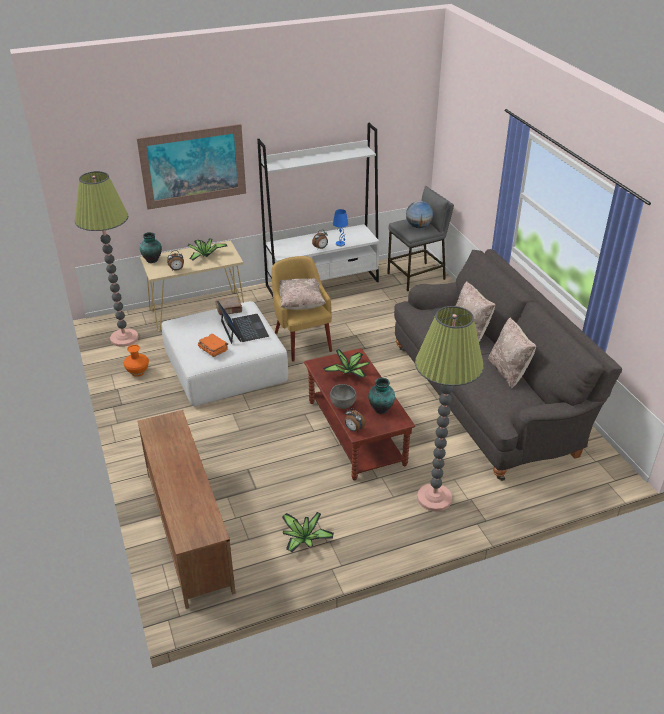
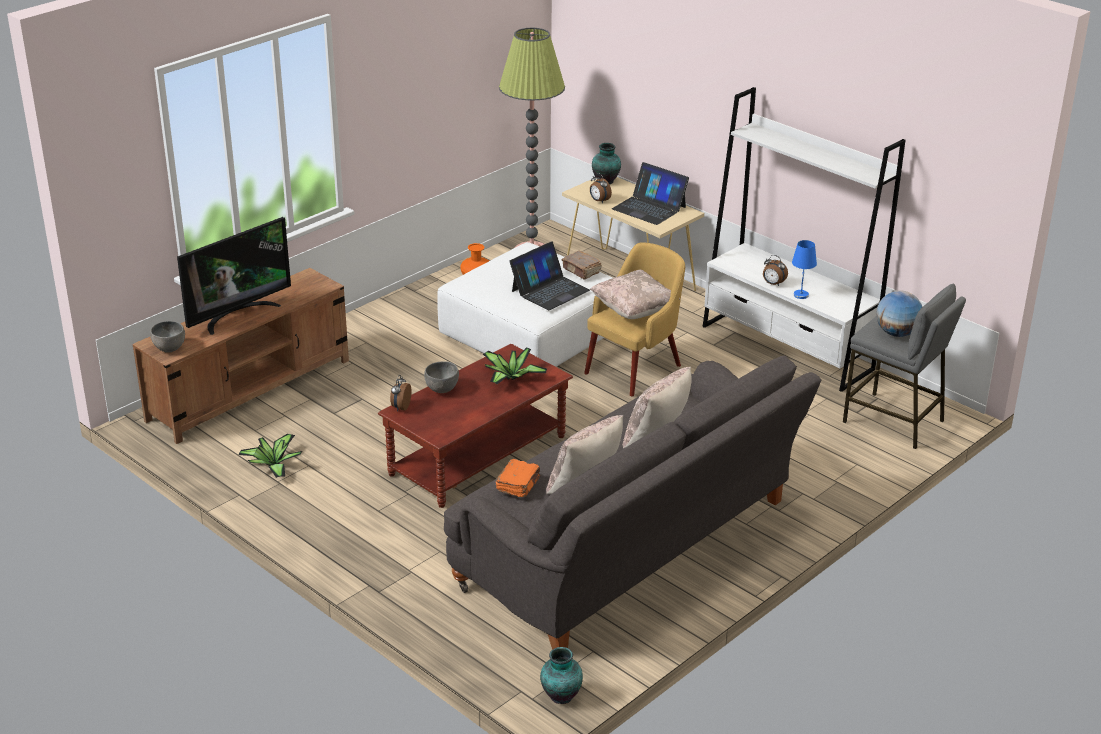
camera: 65 degrees right, 5 degrees down
picture [137,124,246,210] -> none
potted plant [187,238,227,260] -> laptop [612,162,689,225]
orange book [198,334,228,357] -> orange book moved to [496,459,540,497]
vase [368,378,395,414] -> vase moved to [540,647,583,704]
floor lamp [415,306,484,512] -> none
none -> grey bowl [150,321,185,353]
none -> television [177,217,291,335]

